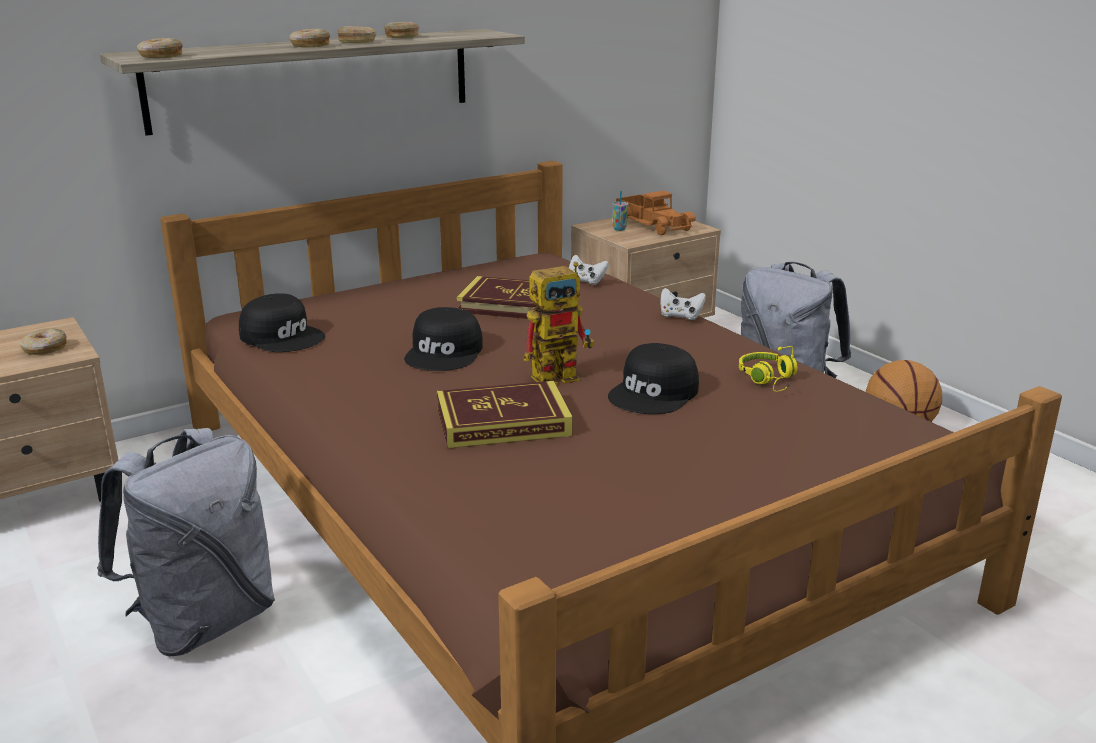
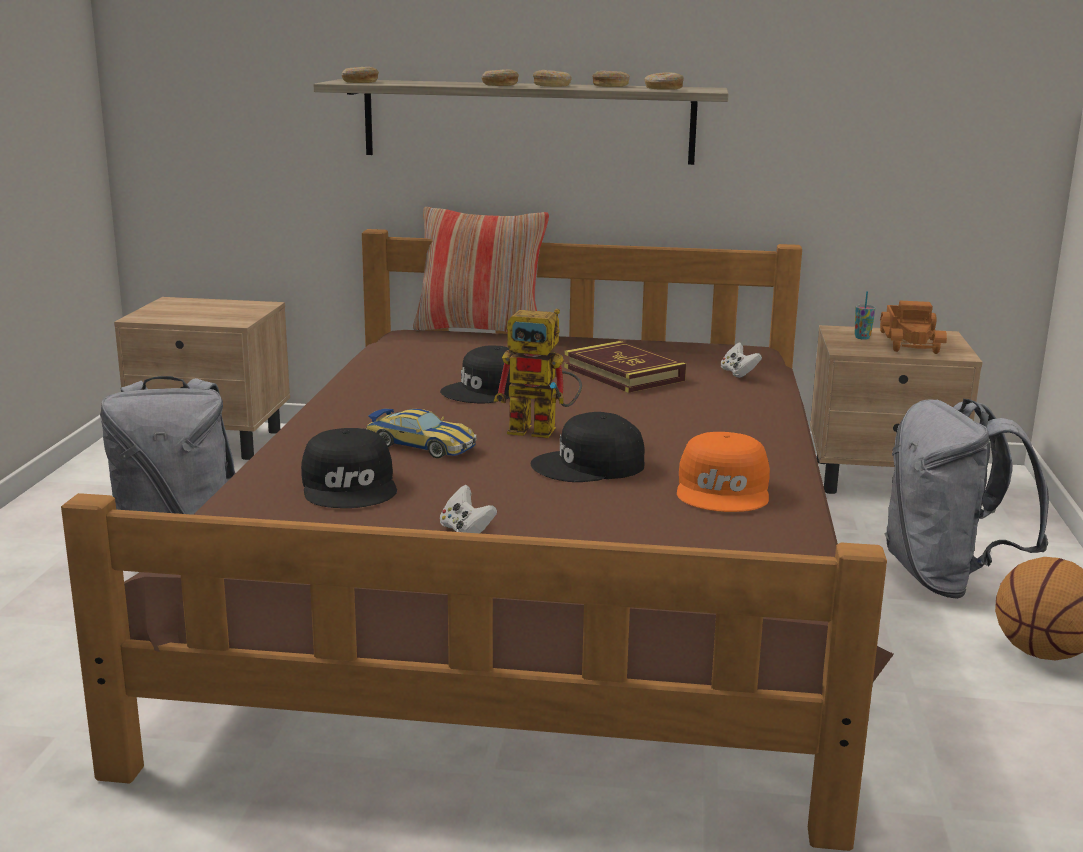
camera: 40 degrees right, 5 degrees down
donut [20,328,67,355] -> donut moved to [644,72,684,90]
black cap [239,294,325,352] -> black cap moved to [301,428,397,508]
book [437,381,573,448] -> toy car [366,408,477,458]
white game controller [660,288,706,320] -> white game controller moved to [440,485,497,533]
yellow headphones [739,346,798,392] -> orange cap [677,432,770,512]
none -> pillow [413,207,549,332]

